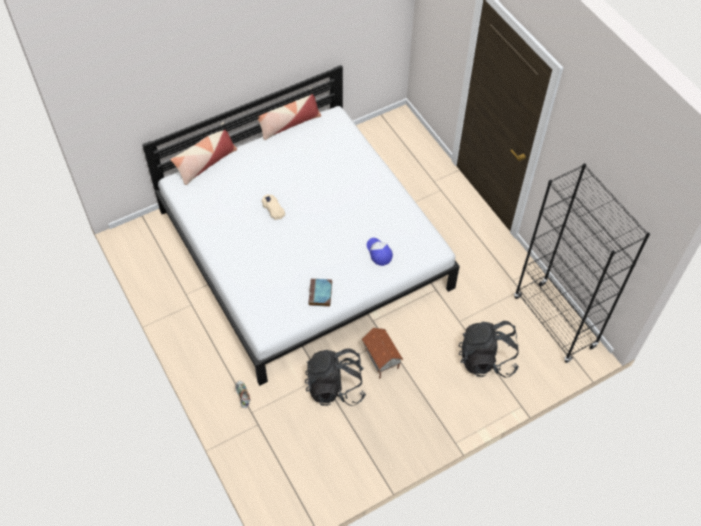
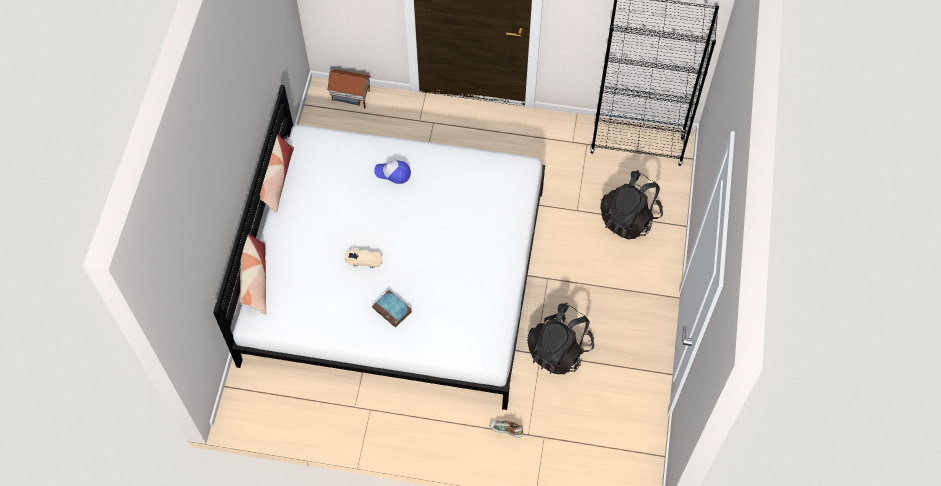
camera: 50 degrees left, 5 degrees up
book [308,279,332,307] -> book moved to [372,290,412,328]
toy house [362,328,403,379] -> toy house moved to [327,69,371,108]
cap [367,238,393,266] -> cap moved to [374,160,411,184]

